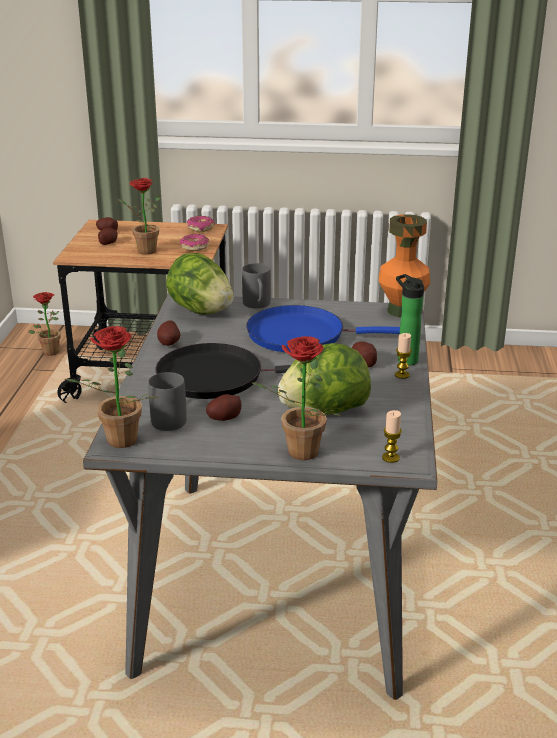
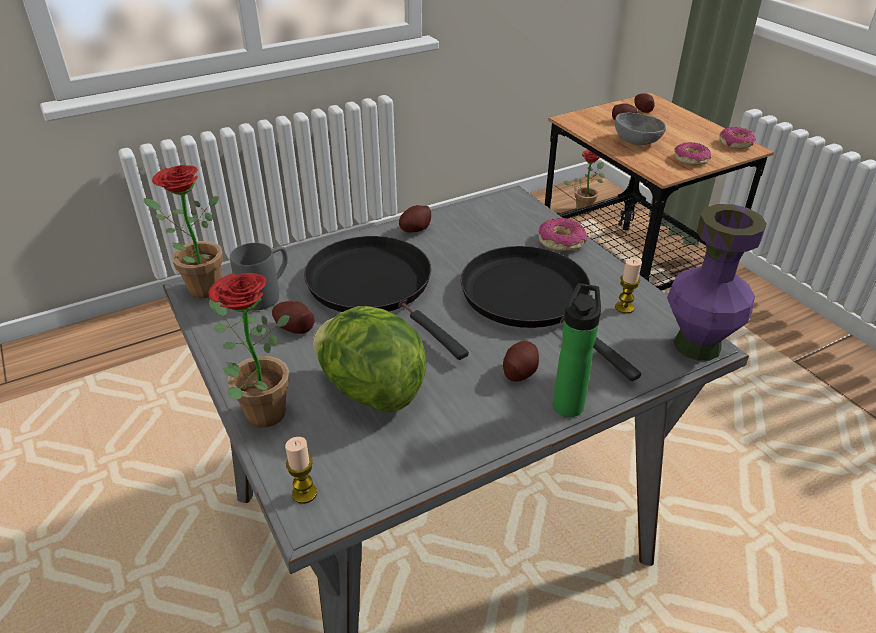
camera: 55 degrees right, 10 degrees up
potted plant [118,178,160,255] -> grey bowl [615,112,666,145]
lettuce [166,253,234,315] -> none
grey mug [242,263,271,309] -> donut [539,218,587,251]
blue frying pan [246,305,400,353] -> black frying pan [461,246,641,381]
orange vase [379,214,430,317] -> purple vase [667,204,767,361]
candle [395,333,412,379] -> candle moved to [615,258,642,314]

